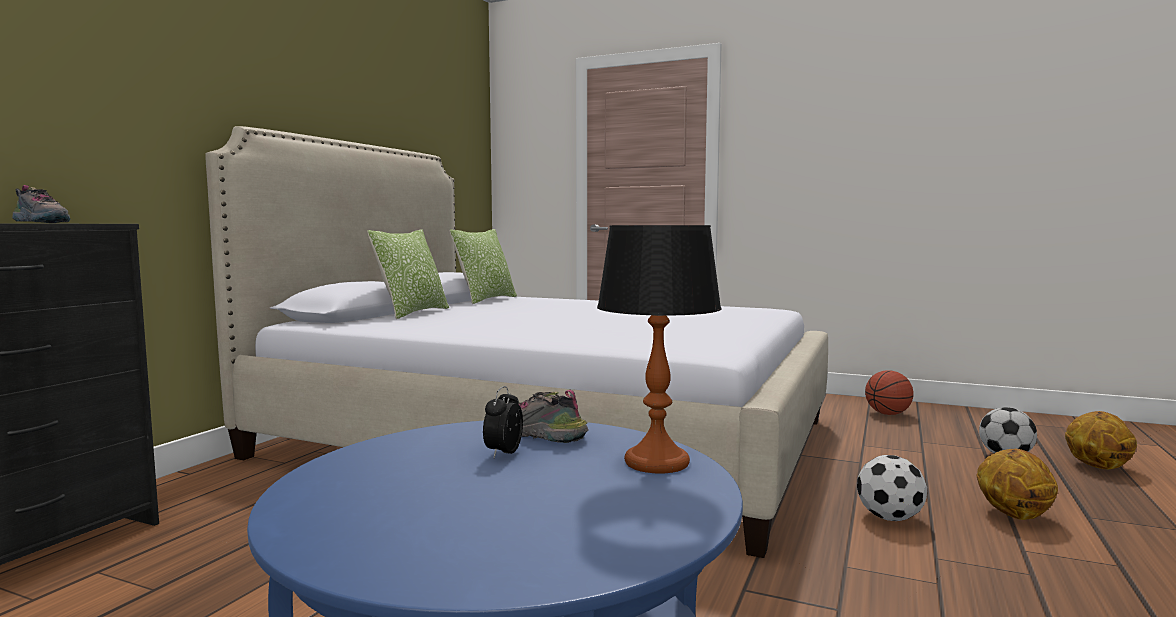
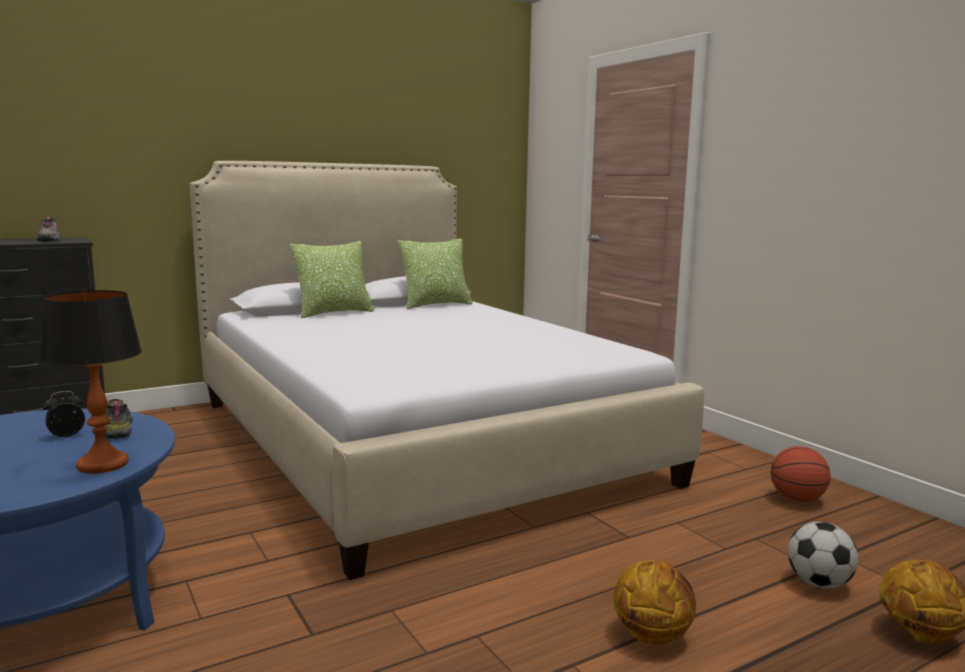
camera: 35 degrees right, 5 degrees up
football [857,455,927,521] -> none

